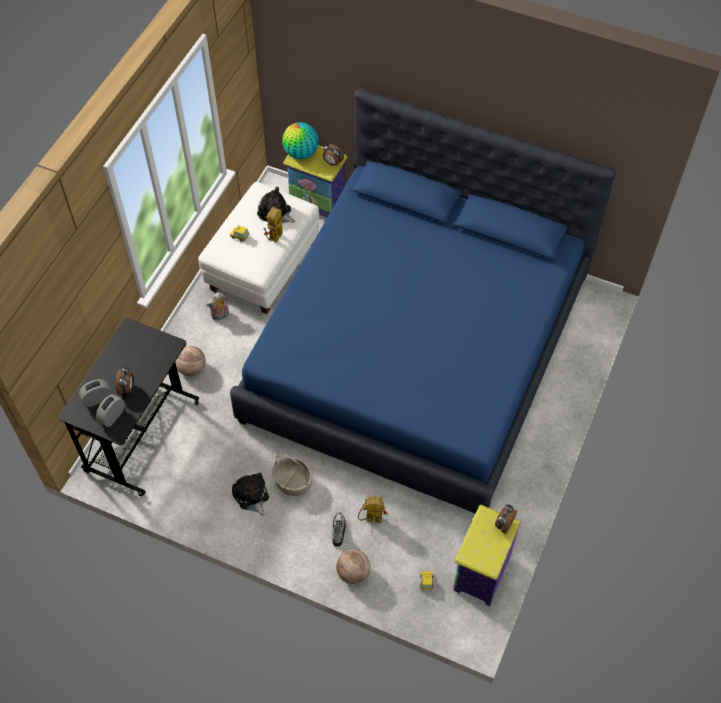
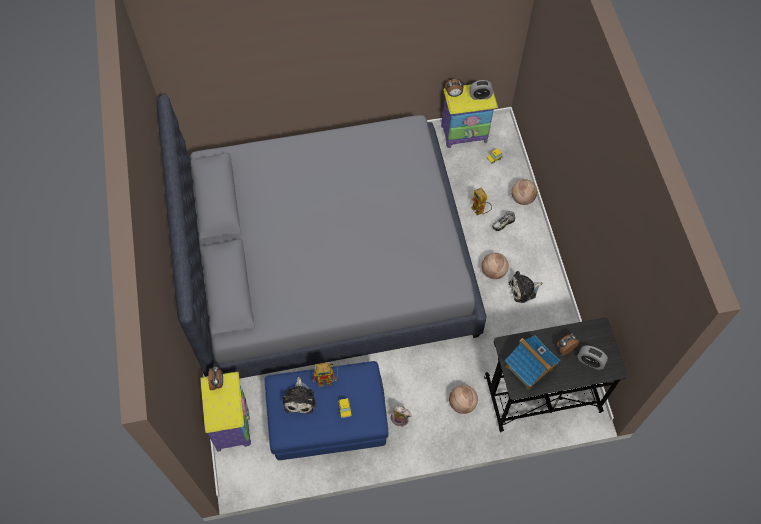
camera: 125 degrees left, 5 degrees up
alarm clock [96,394,125,427] -> alarm clock moved to [469,80,493,100]
white ottoman [198,182,319,314] -> blue ottoman [265,361,389,460]
blue bed [230,89,616,514] -> grey bed [157,95,486,379]
plush toy [232,473,269,516] -> plush toy turned 45 degrees clockwise [509,271,542,303]
basket [272,454,312,496] -> basketball [482,253,509,279]
globe [282,122,319,159] -> none
none -> toy house [505,335,560,390]

